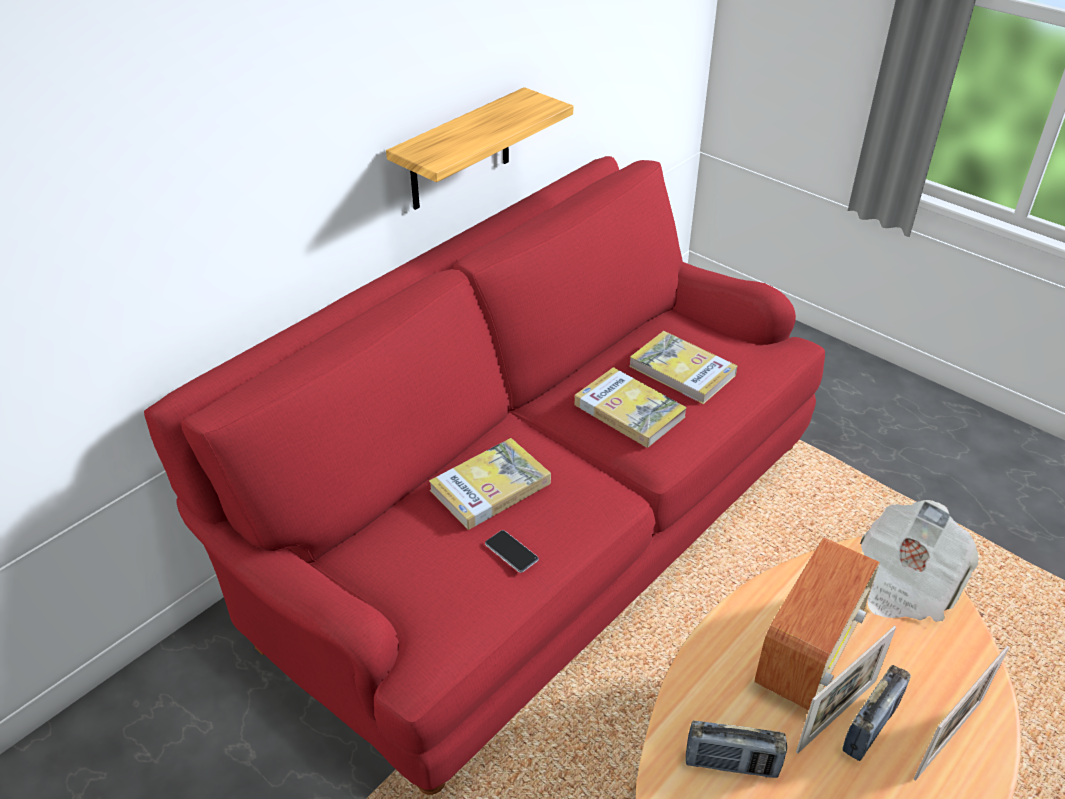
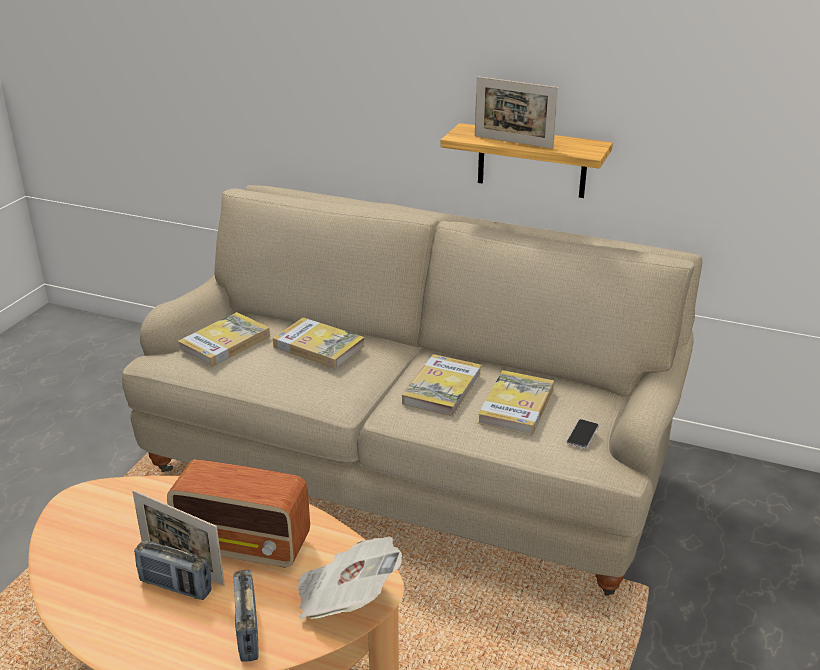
camera: 70 degrees right, 10 degrees down
red sofa [144,156,825,795] -> beige sofa [122,185,702,596]
phone [485,530,539,573] -> phone moved to [566,419,599,448]
radio [686,721,787,778] -> radio moved to [234,570,259,662]
picture frame [913,646,1009,781] -> picture frame moved to [475,76,558,149]
none -> book [178,312,270,367]

